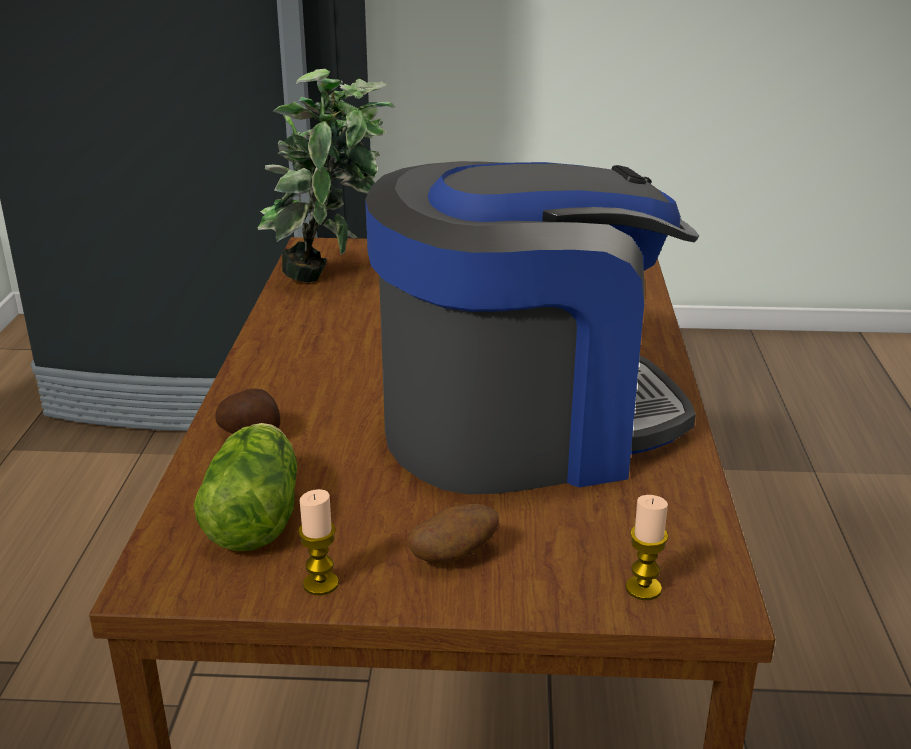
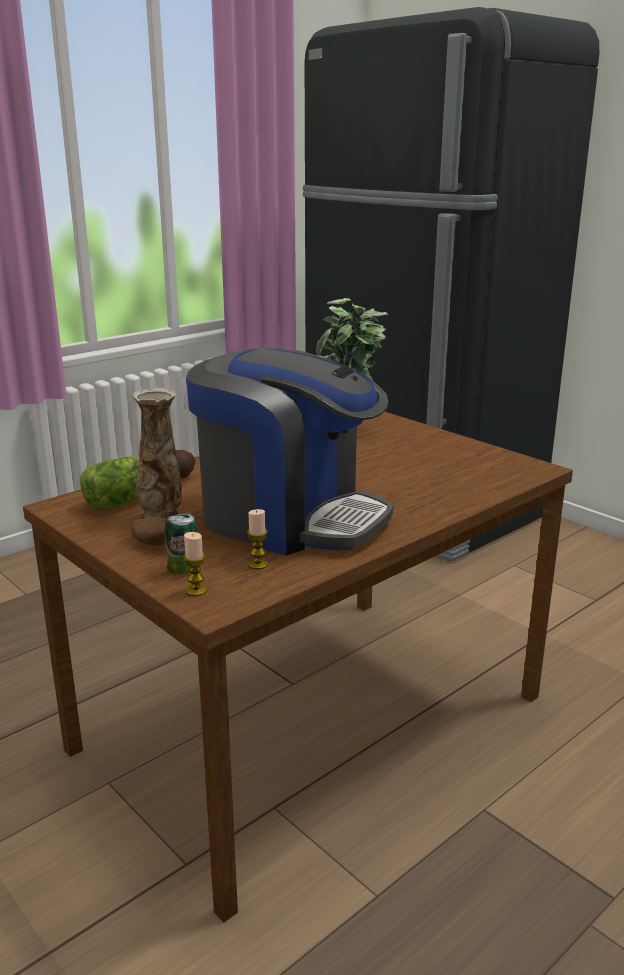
camera: 45 degrees right, 5 degrees down
candle [298,489,339,595] -> candle moved to [247,509,268,570]
none -> vase [132,388,182,519]
none -> can [165,514,197,574]

